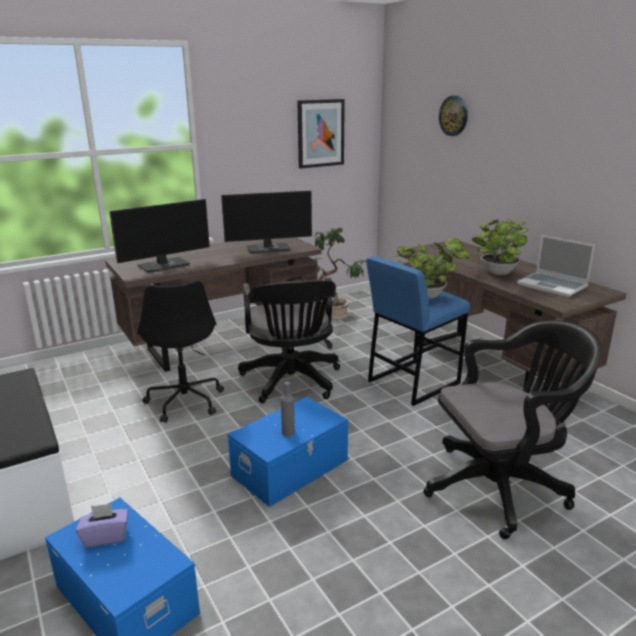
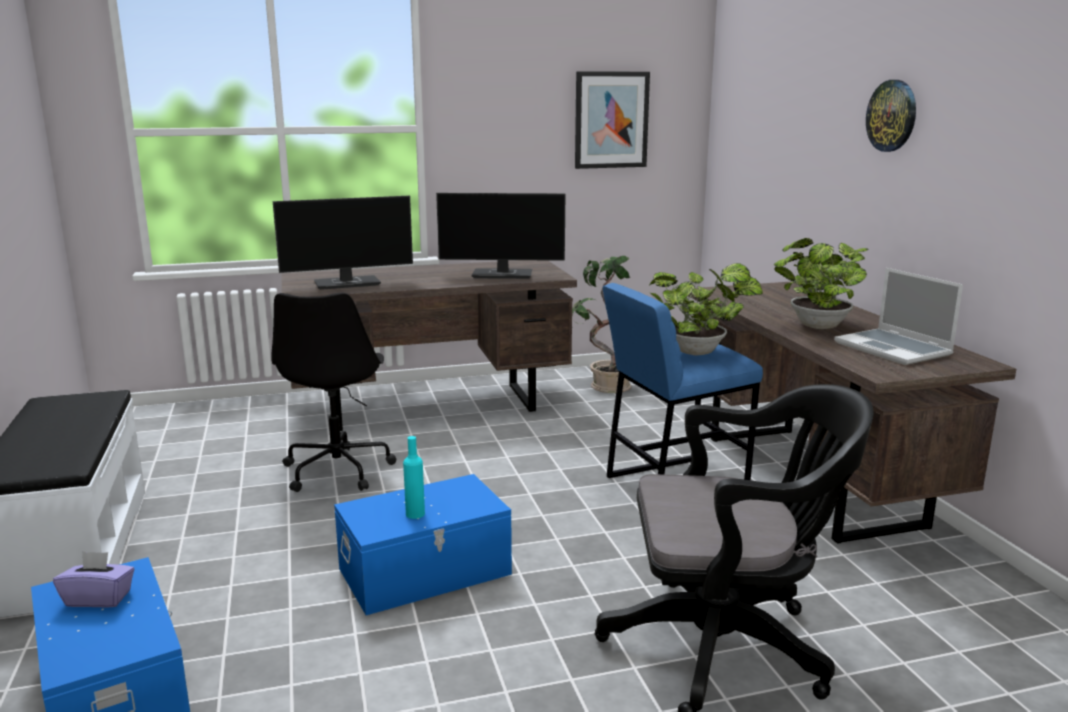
camera: 15 degrees right, 5 degrees down
black office chair [238,278,340,404] -> none
grey bottle [281,382,295,437] -> turquoise bottle [403,436,425,519]
wall clock [439,96,468,136] -> wall clock moved to [866,80,916,152]

